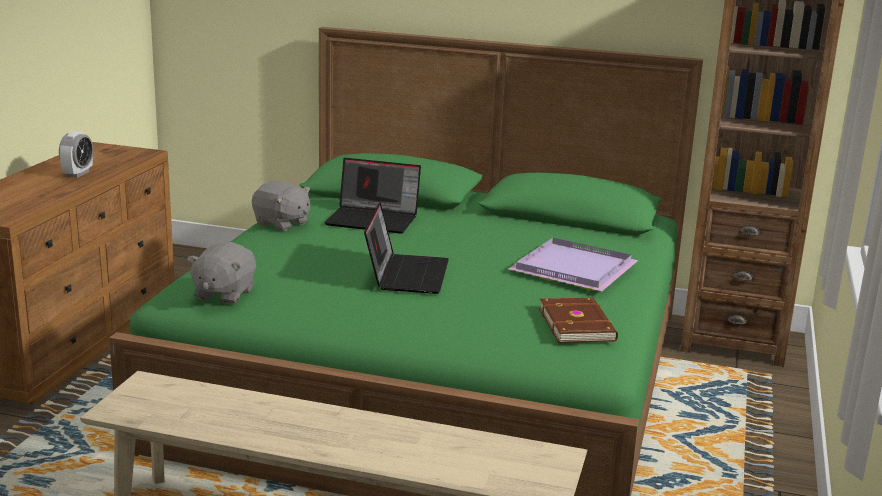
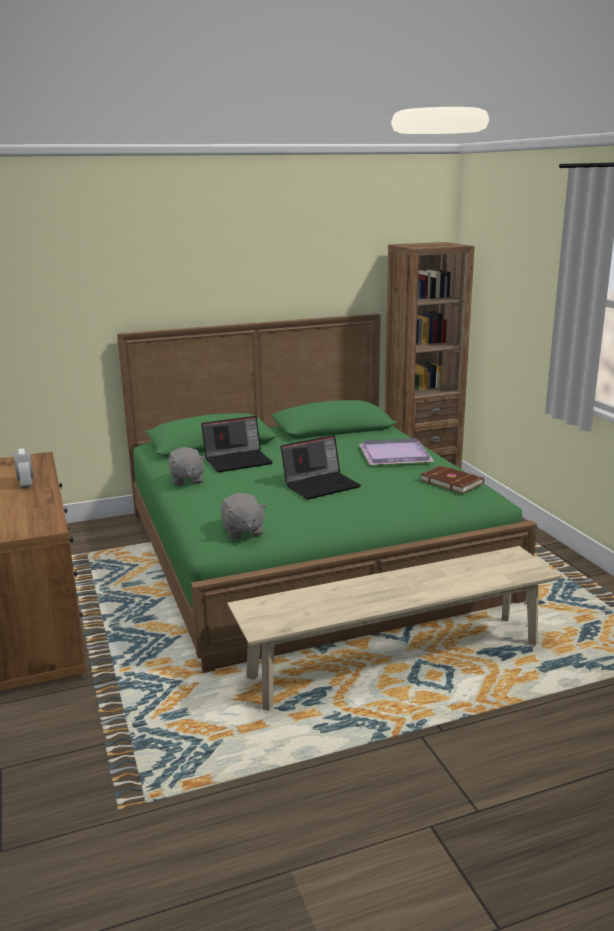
camera: 35 degrees left, 0 degrees up
grey plush toy [252,181,310,231] -> grey plush toy turned 75 degrees clockwise [168,447,206,486]
laptop [364,202,449,294] -> laptop turned 90 degrees clockwise [280,435,361,500]

